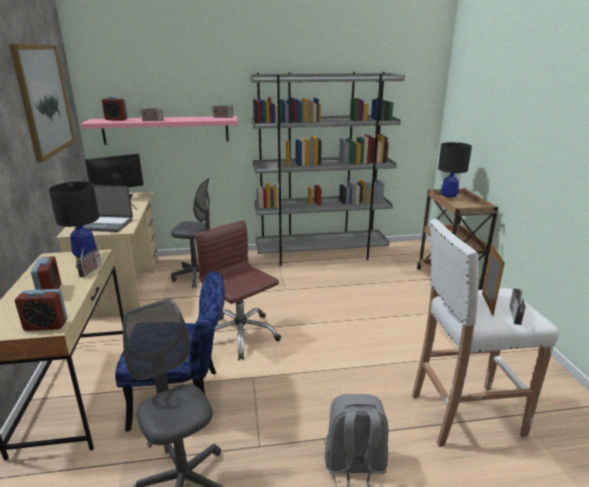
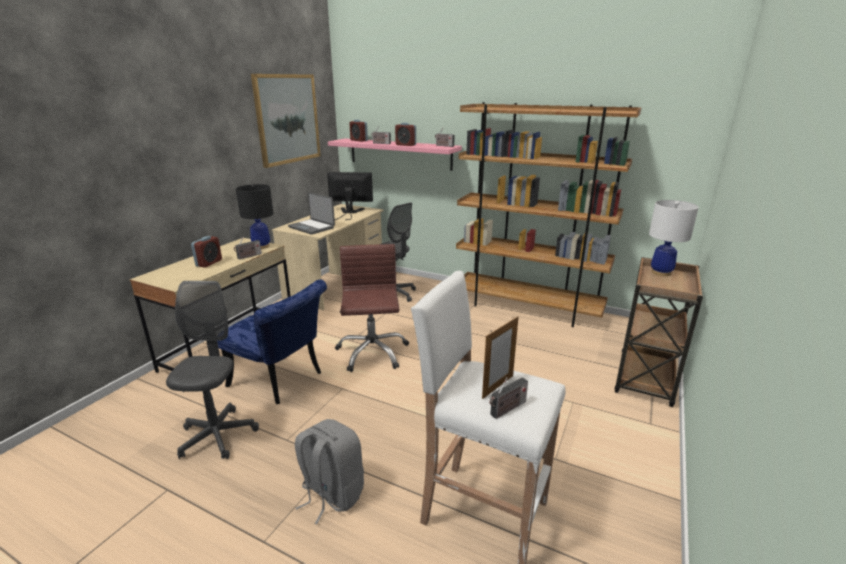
camera: 35 degrees right, 0 degrees up
alarm clock [15,289,68,331] -> alarm clock moved to [395,123,416,146]
grey bookcase [249,72,405,266] -> brown bookcase [456,102,641,327]
black table lamp [438,142,472,200] -> white table lamp [649,200,699,276]

